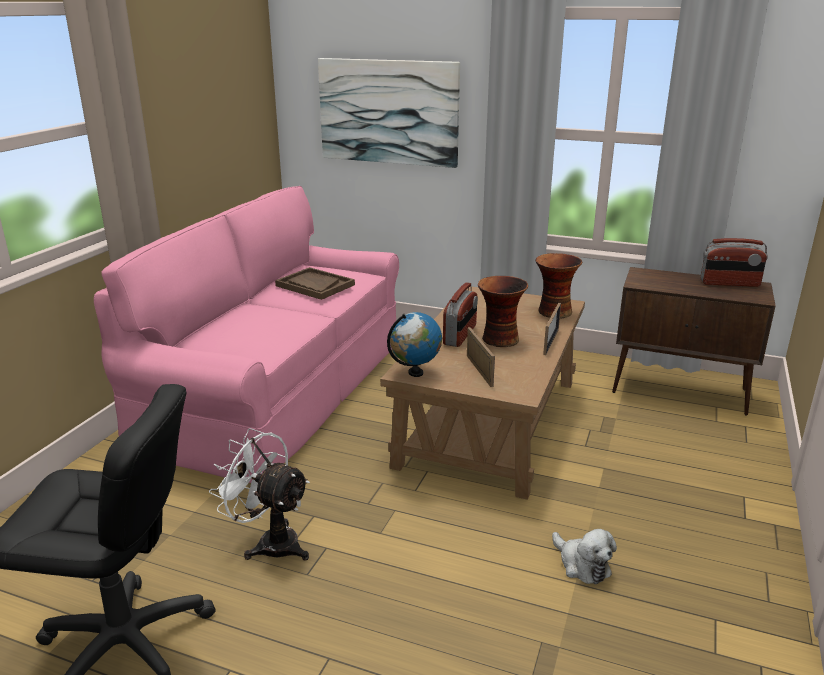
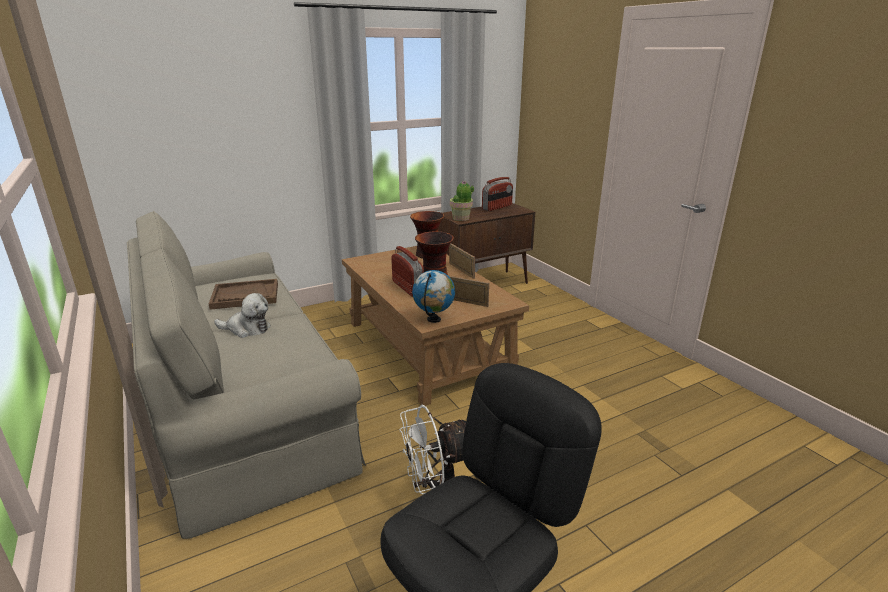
camera: 50 degrees left, 0 degrees up
pink sofa [94,186,399,483] -> grey sofa [127,211,366,539]
picture [318,58,460,168] -> none
plush toy [552,529,617,585] -> plush toy moved to [214,293,271,338]
none -> potted plant [450,181,474,221]

